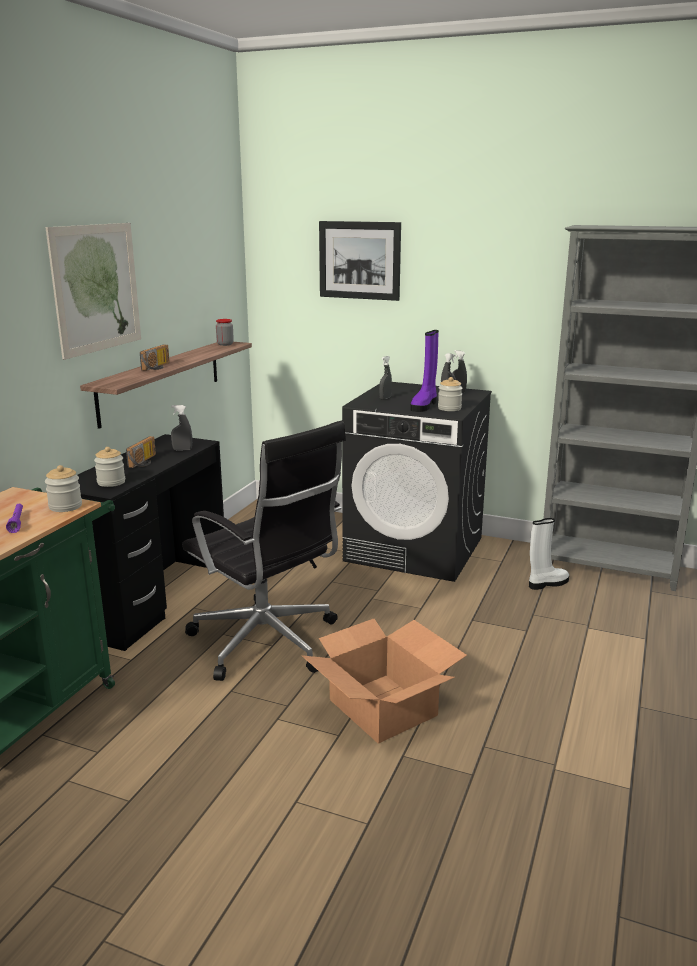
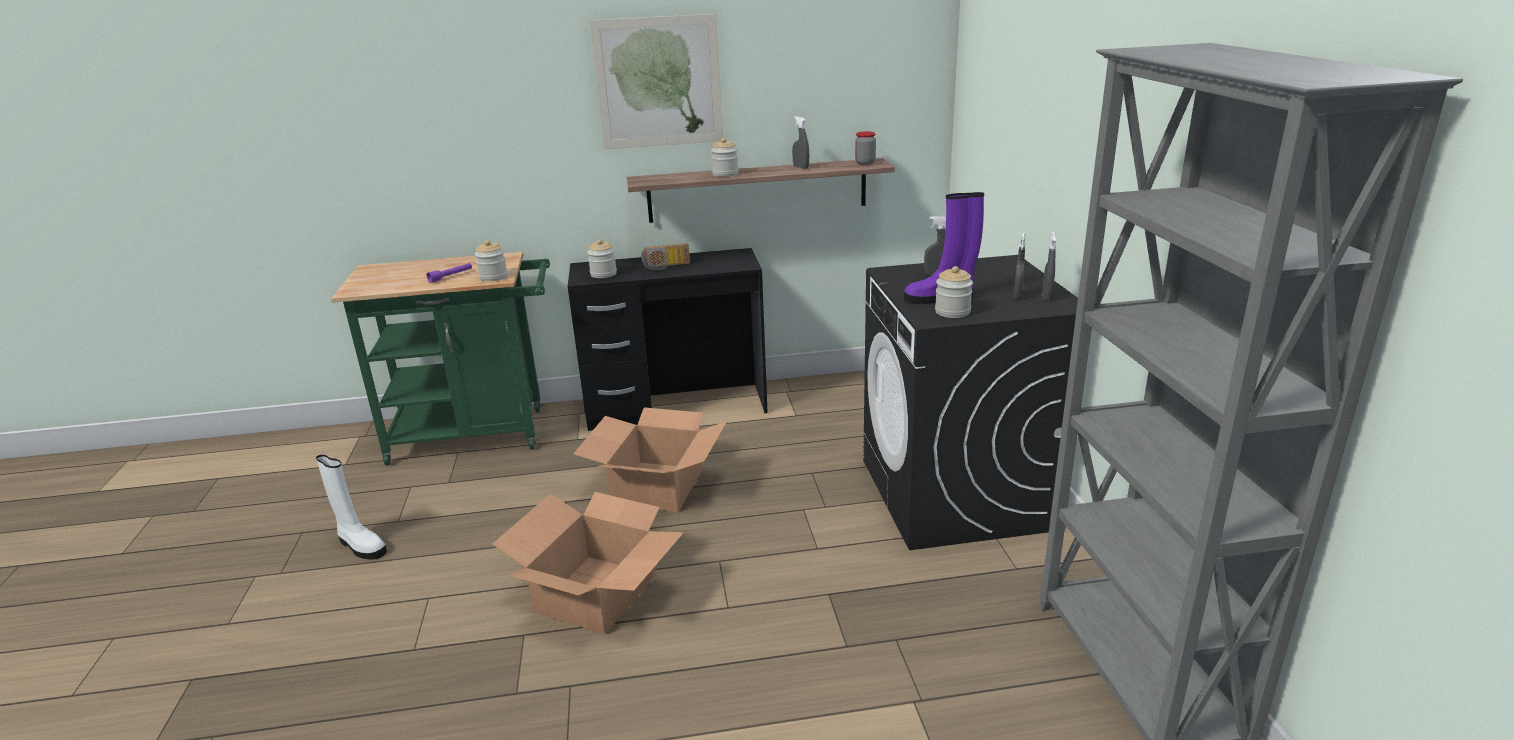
camera: 60 degrees right, 5 degrees up
radio [140,344,170,371] -> jar [711,138,739,177]
grey spray bottle [171,405,192,451] -> grey spray bottle moved to [792,116,809,169]
black office chair [182,421,346,681] -> cardboard box [573,407,728,512]
picture [319,221,401,301] -> none
white boot [529,518,569,590] -> white boot moved to [316,455,387,560]

